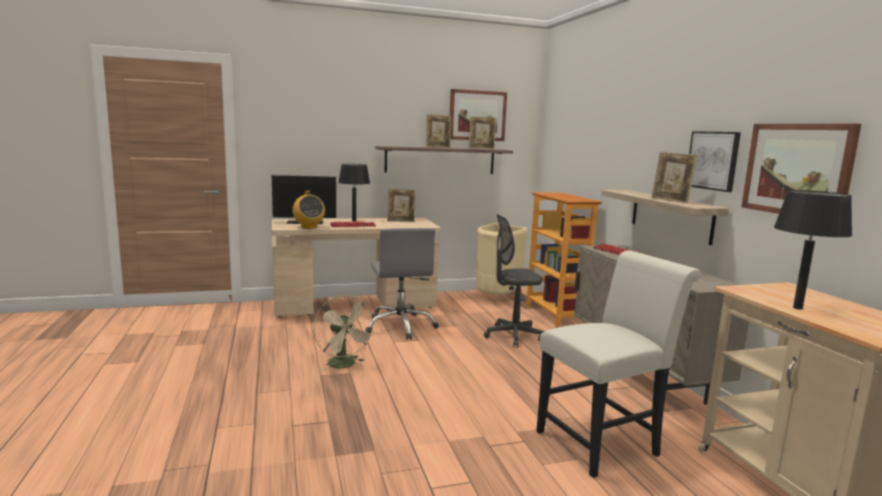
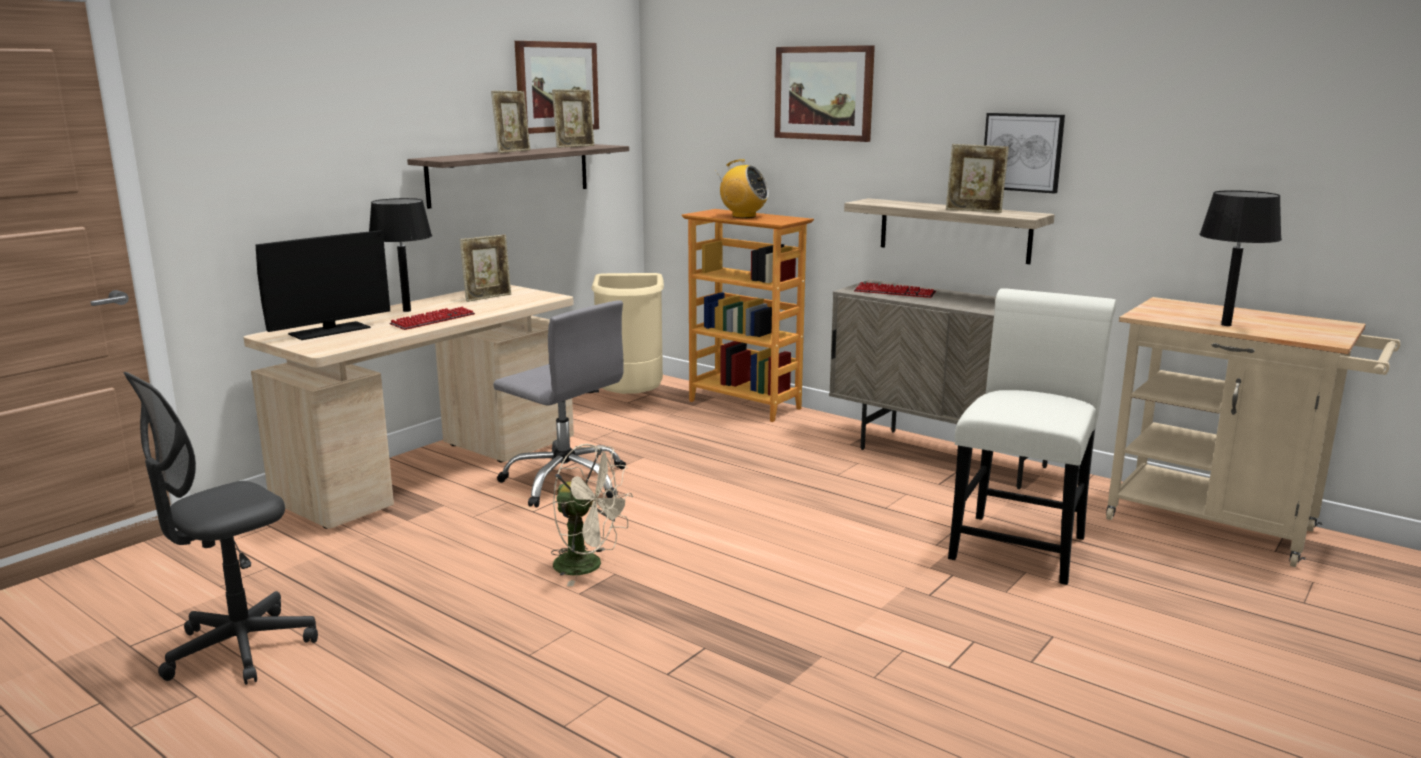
camera: 35 degrees left, 5 degrees up
radio [293,191,325,229] -> radio moved to [716,159,769,218]
grey office chair [484,214,544,348] -> grey office chair moved to [123,372,318,685]
picture [741,124,861,214] -> picture moved to [775,45,875,142]

